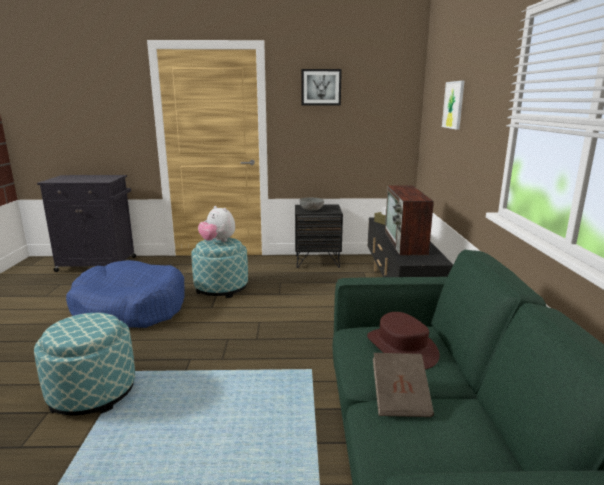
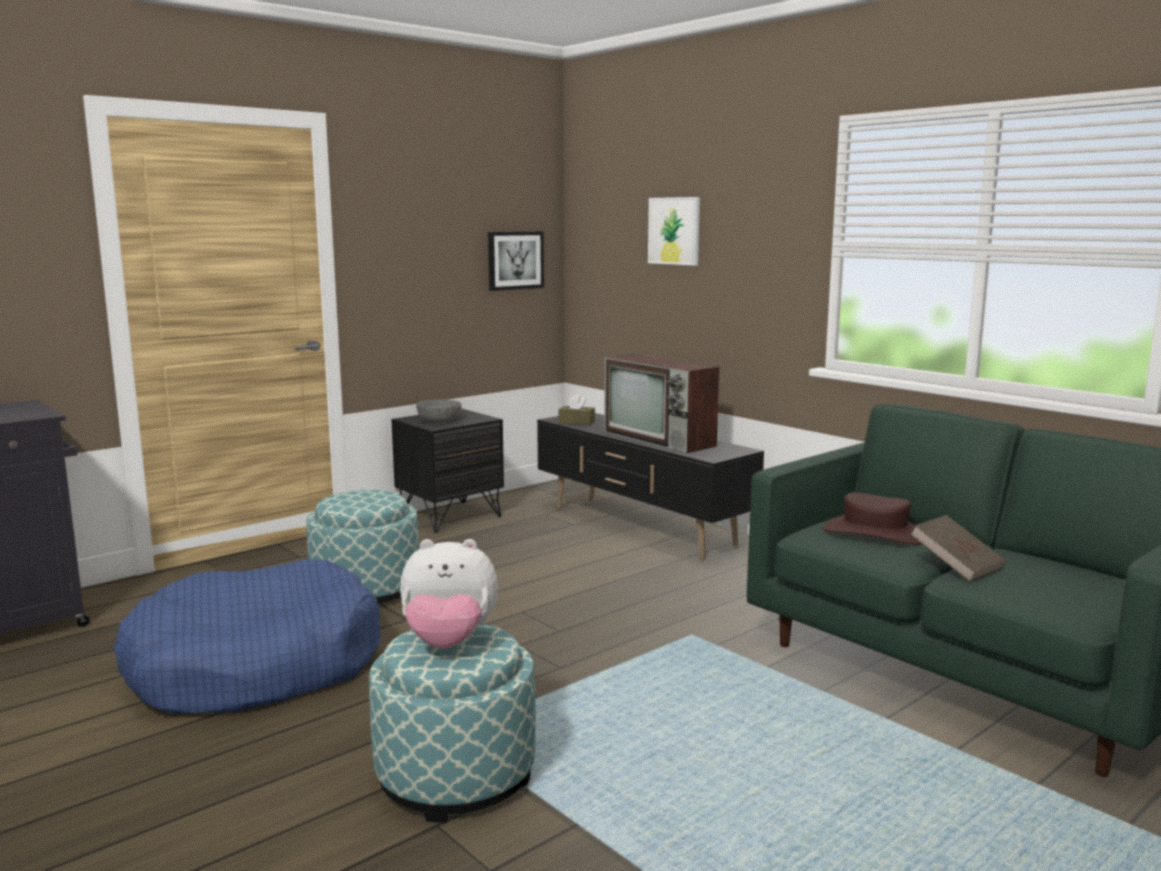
camera: 40 degrees left, 5 degrees down
plush toy [198,206,235,242] -> plush toy moved to [400,539,498,649]
picture [301,69,342,105] -> picture moved to [488,231,544,291]

